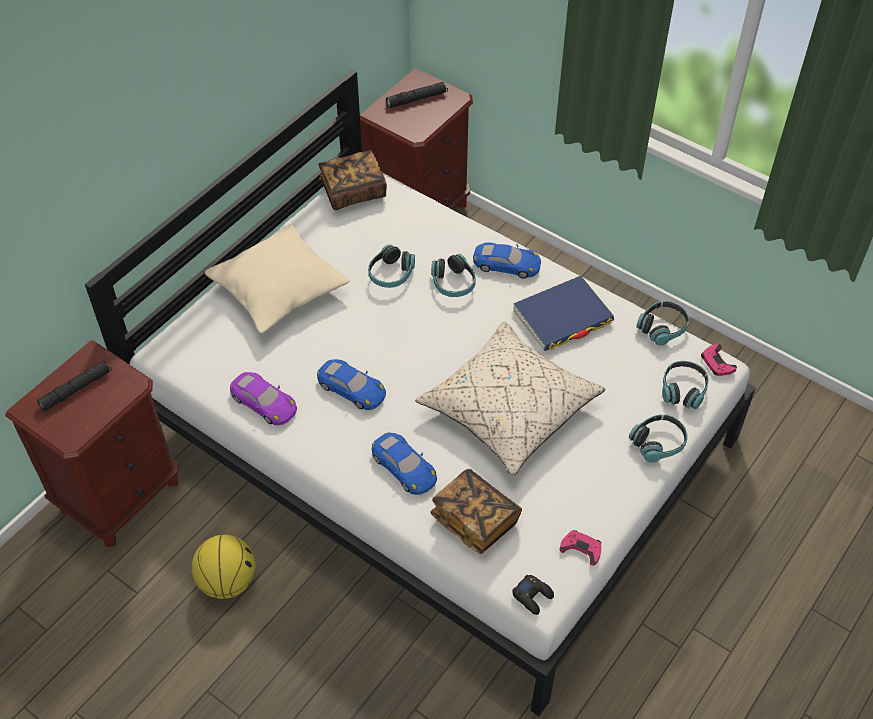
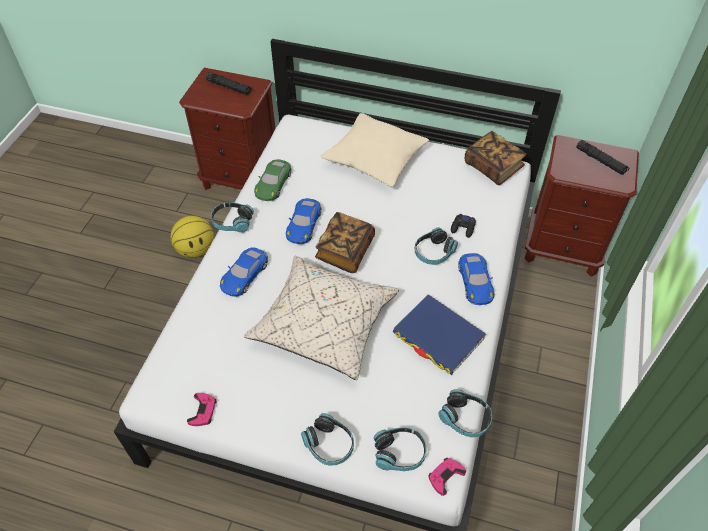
camera: 70 degrees right, 0 degrees up
purple toy car [230,372,297,425] -> green toy car [254,159,291,201]
headphones [368,245,415,288] -> headphones moved to [211,202,254,232]
book [430,469,522,554] -> book moved to [315,212,375,273]
black game controller [512,575,554,615] -> black game controller moved to [451,214,476,238]

